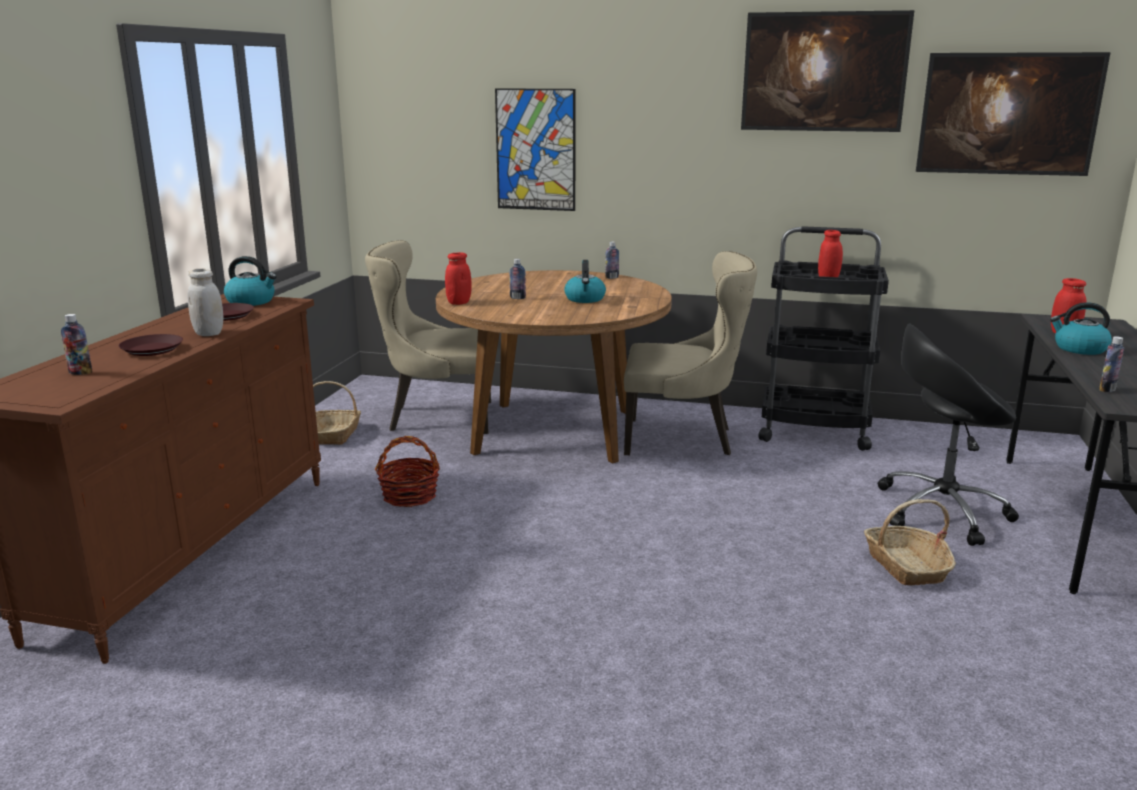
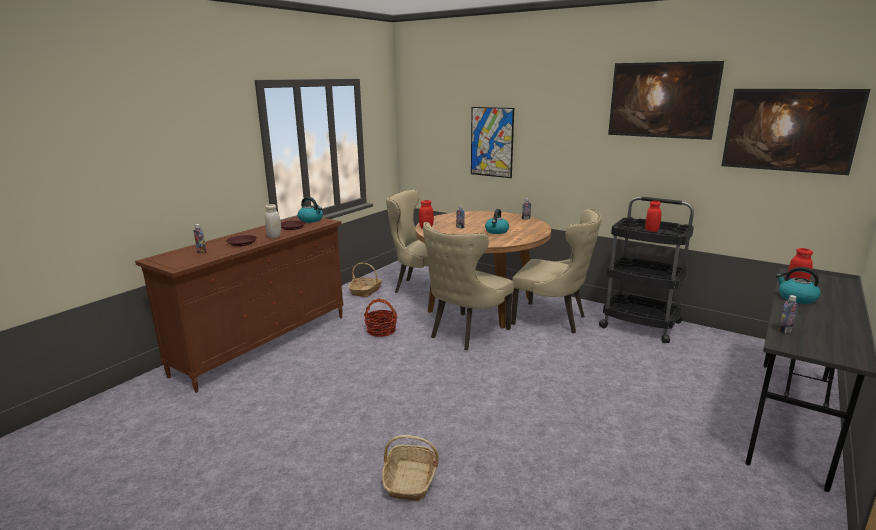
camera: 20 degrees right, 0 degrees up
basket [864,499,956,586] -> basket moved to [382,435,439,501]
black office chair [878,323,1019,546] -> none
none -> beige chair [423,222,514,350]

